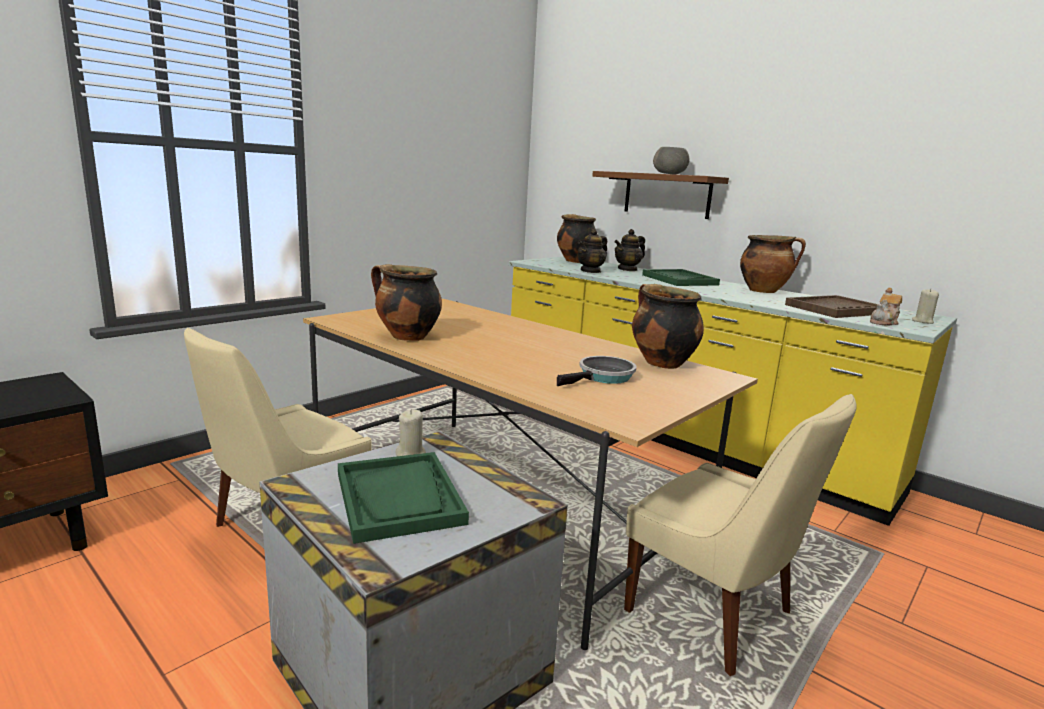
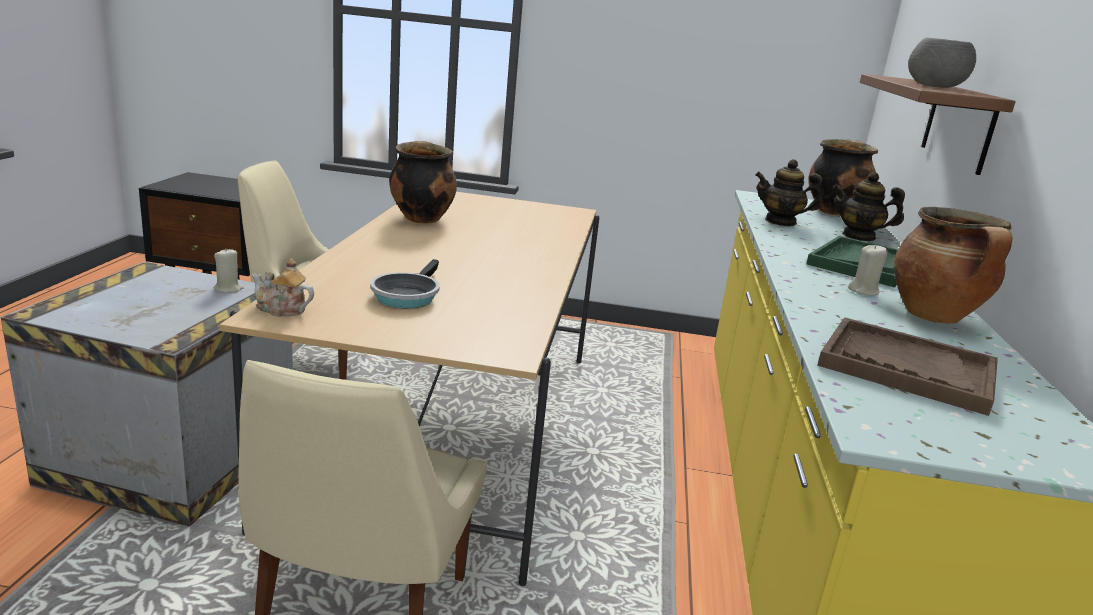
camera: 55 degrees right, 5 degrees up
green tray [338,452,469,544] -> none
frying pan [557,356,636,386] -> frying pan turned 90 degrees clockwise [370,259,440,308]
cooking pot [632,284,704,369] -> none
teapot [870,288,902,325] -> teapot moved to [252,259,314,317]
beige candle [912,289,939,324] -> beige candle moved to [848,244,888,296]

